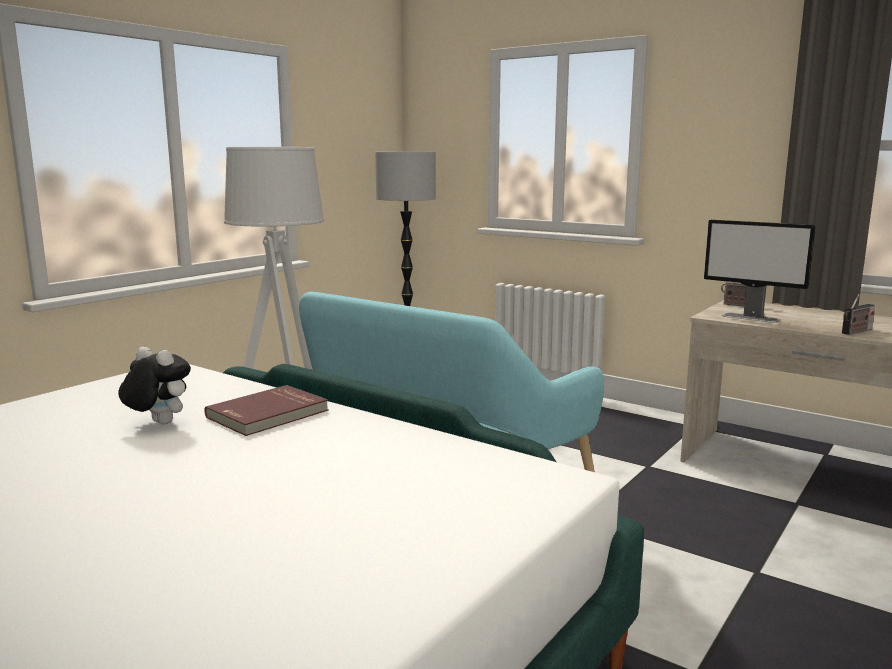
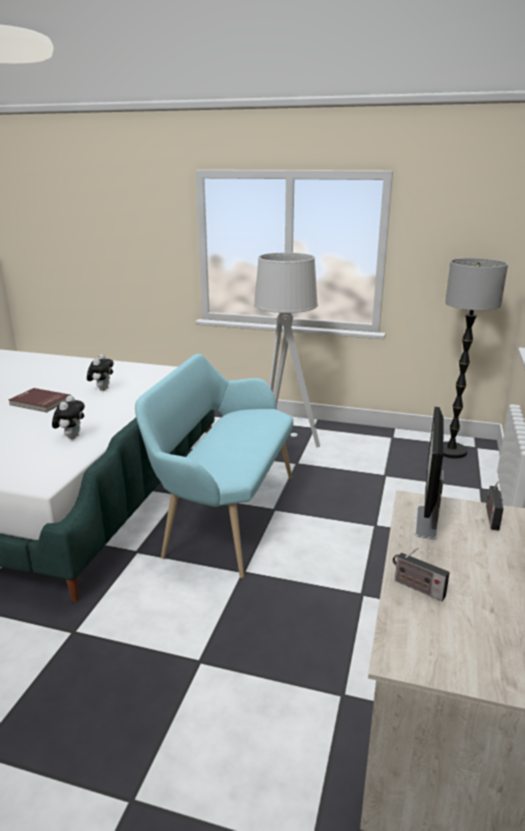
camera: 70 degrees right, 10 degrees up
red book [205,385,328,436] -> red book moved to [9,388,70,412]
none -> plush toy [52,395,85,439]

